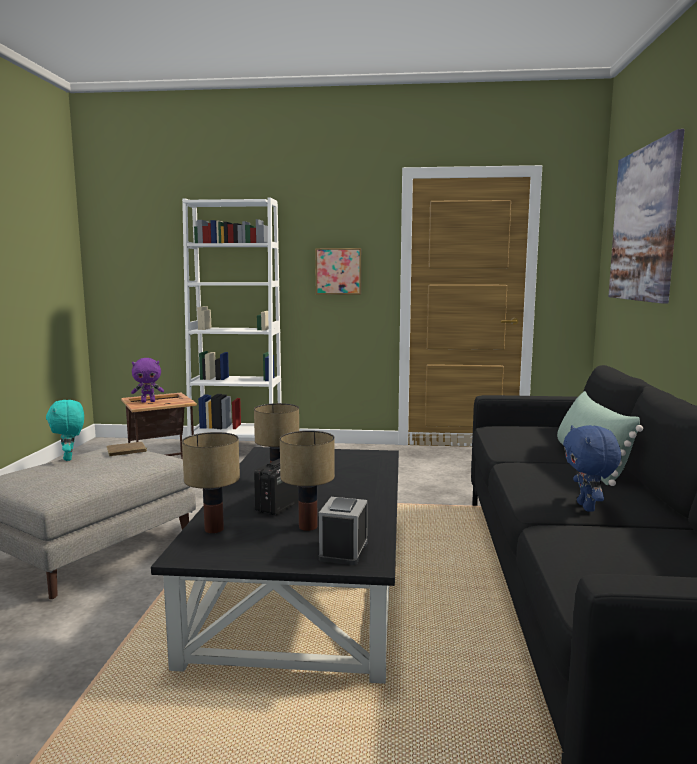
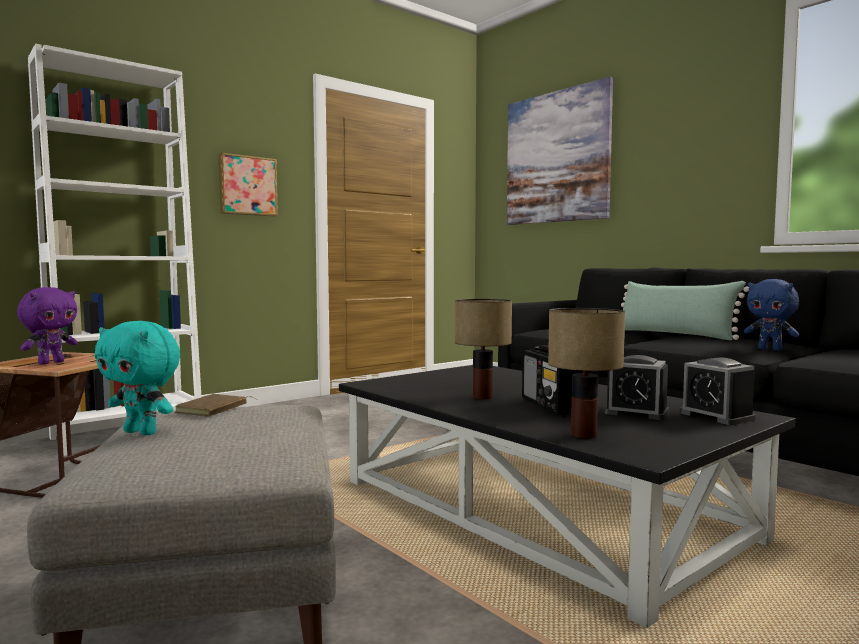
camera: 45 degrees left, 5 degrees down
table lamp [280,431,335,531] -> alarm clock [604,355,669,420]

